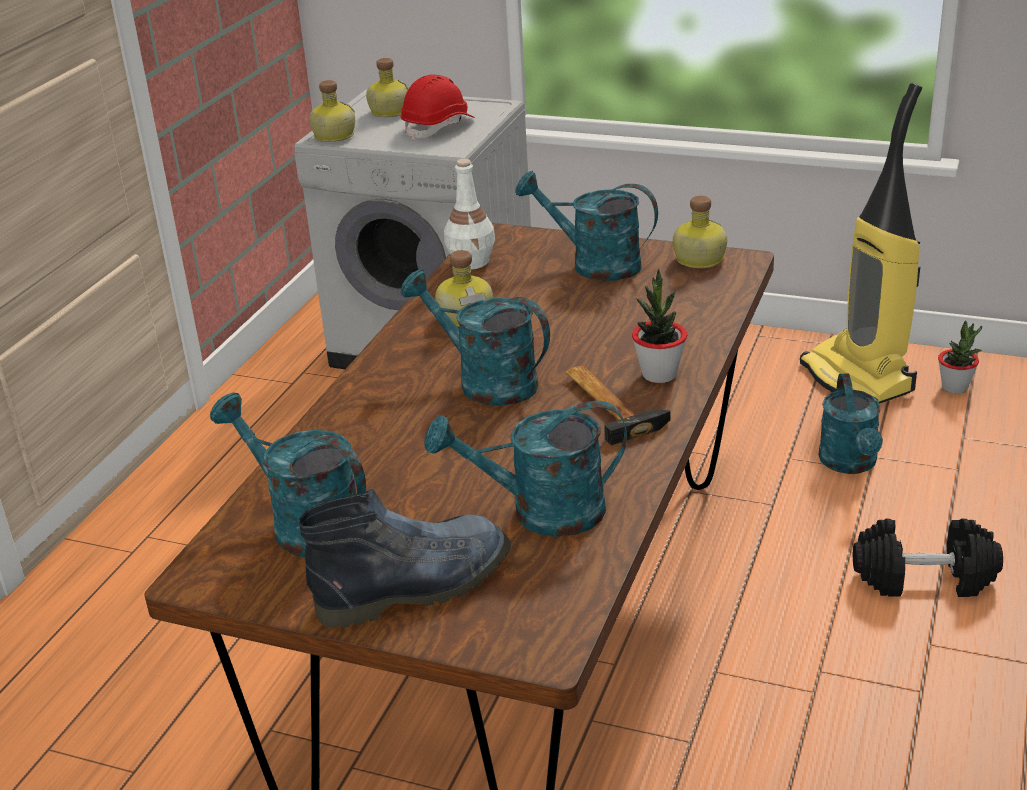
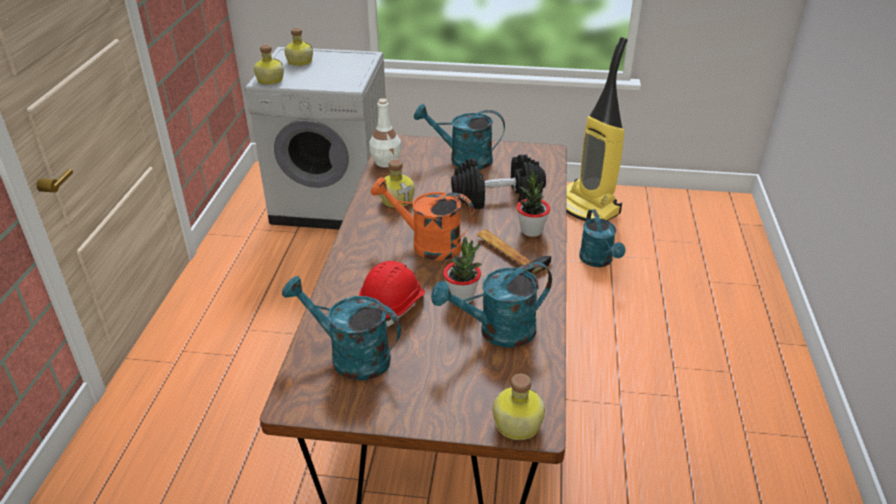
camera: 15 degrees left, 5 degrees up
boot [299,489,511,628] -> none
red hard hat [400,74,475,140] -> red hard hat moved to [359,261,425,327]
turquoise watering can [401,270,550,406] -> orange watering can [371,177,475,260]
bottle [673,196,727,268] -> bottle moved to [493,374,545,440]
black dumbbell [853,519,1003,597] -> black dumbbell moved to [451,155,546,209]
potted plant [938,320,982,394] -> potted plant moved to [443,237,482,303]

